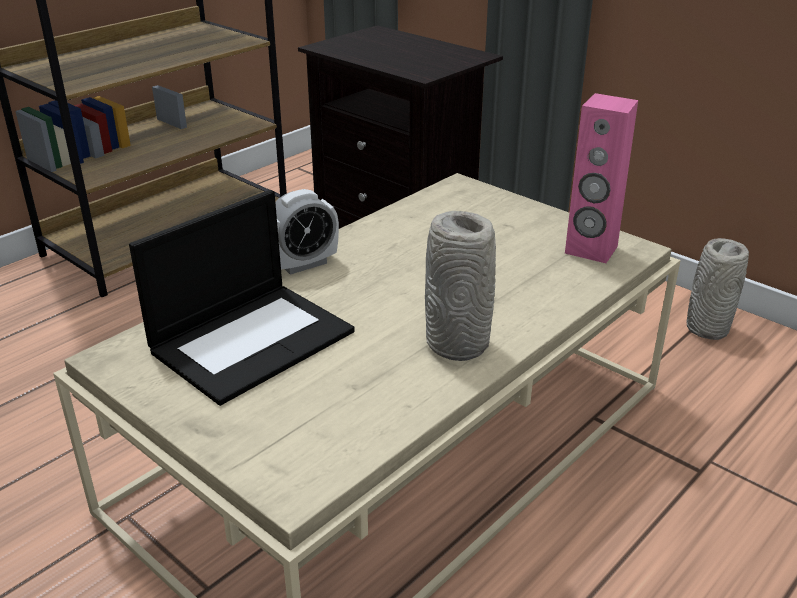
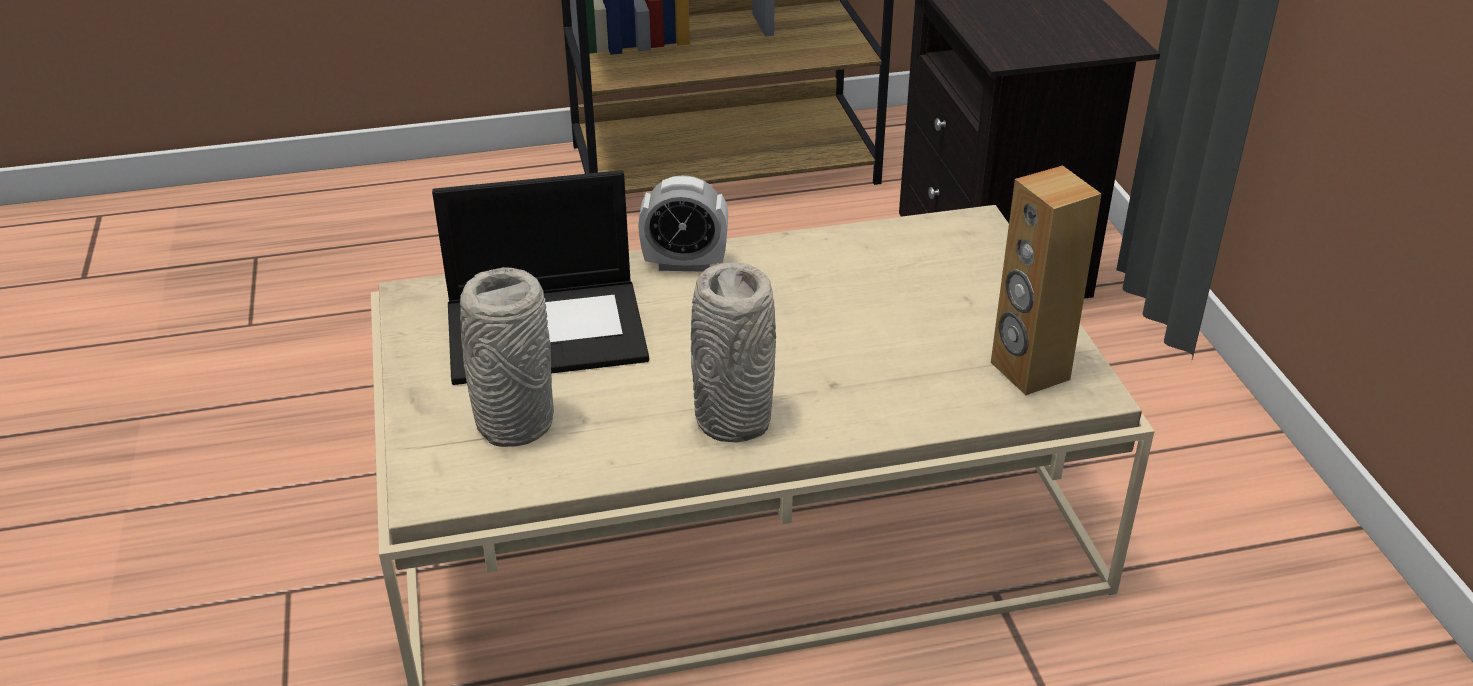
camera: 35 degrees right, 5 degrees up
pink speaker [565,93,638,263] -> brown speaker [991,166,1102,395]
grey vase [686,238,749,340] -> grey vase moved to [460,267,554,447]

